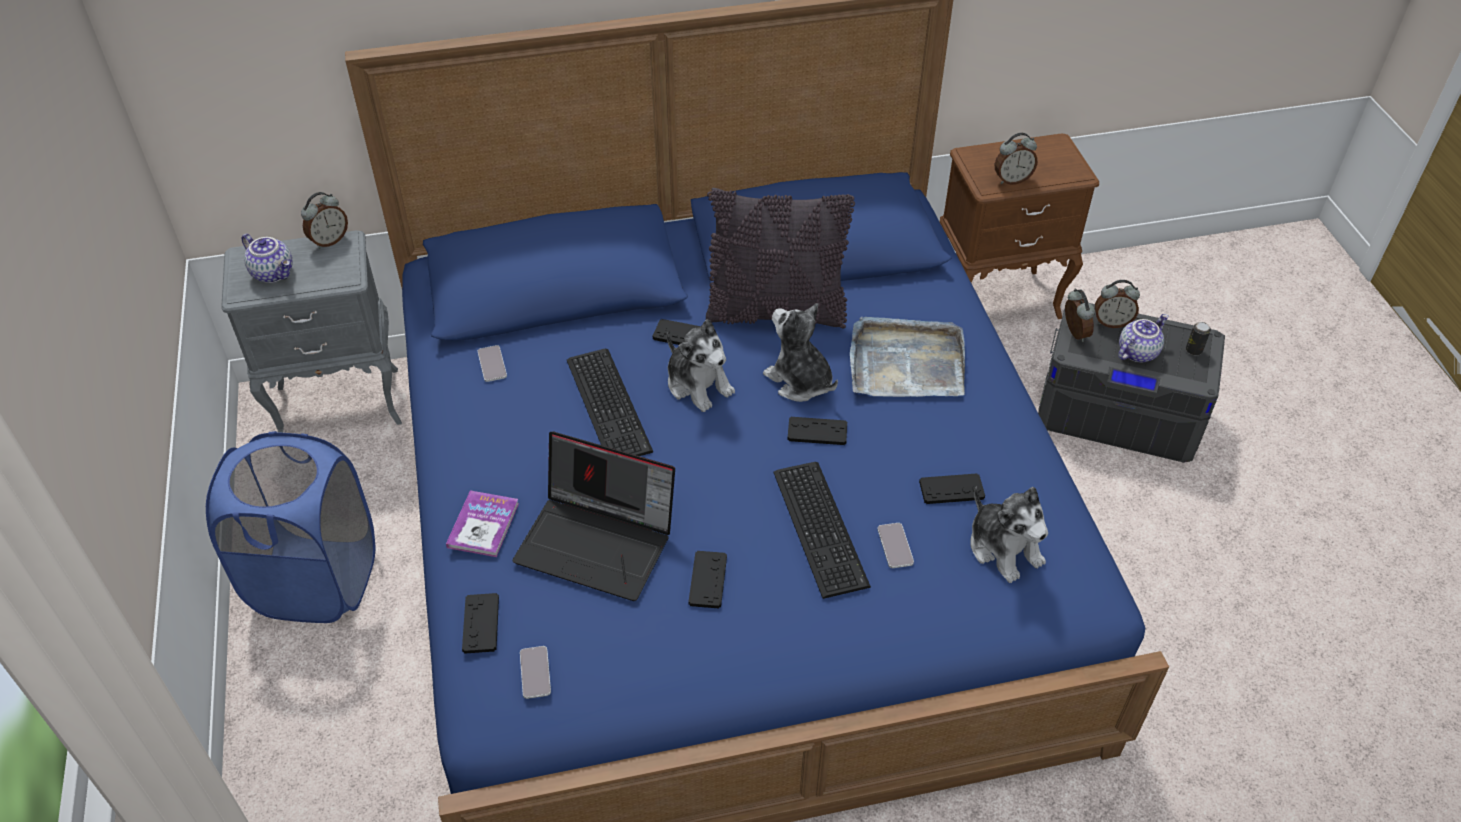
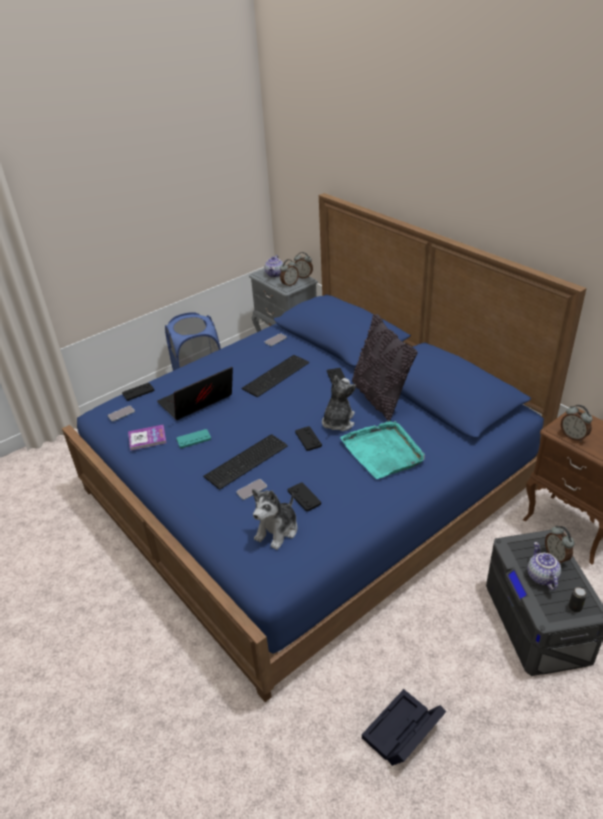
camera: 65 degrees right, 10 degrees down
book [446,490,519,557] -> book moved to [128,425,166,451]
laptop [512,431,675,601] -> laptop turned 60 degrees clockwise [157,367,233,420]
plush toy [667,319,735,412] -> none
black game controller [688,551,727,608] -> turquoise game controller [176,429,211,448]
grey tray [850,316,965,397] -> turquoise tray [340,421,425,479]
alarm clock [1065,289,1095,342] -> alarm clock moved to [280,259,299,287]
teapot [1118,314,1168,363] -> teapot turned 120 degrees counterclockwise [527,542,561,590]
none -> black storage box [362,689,446,766]

